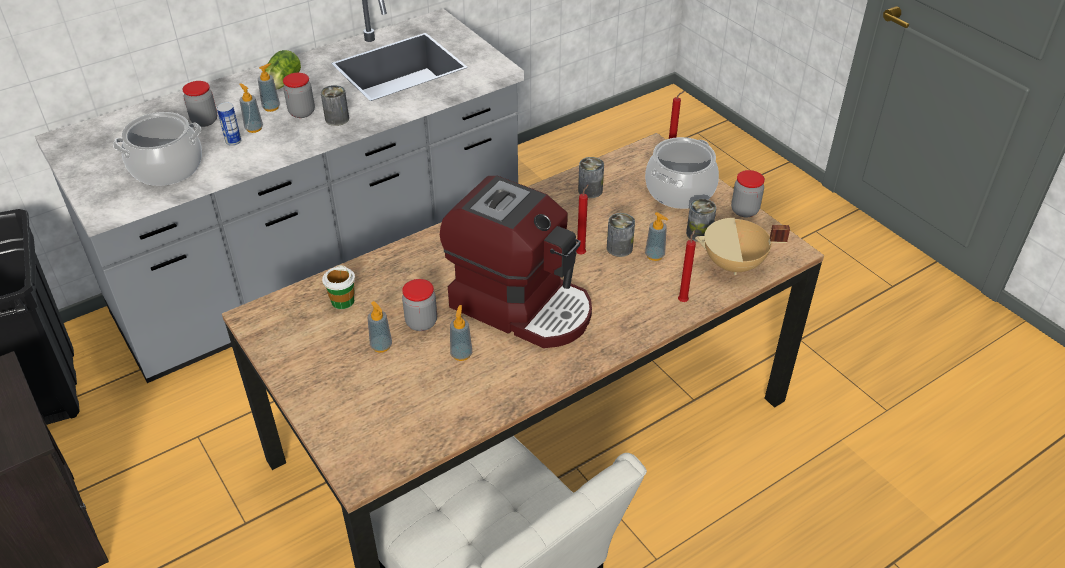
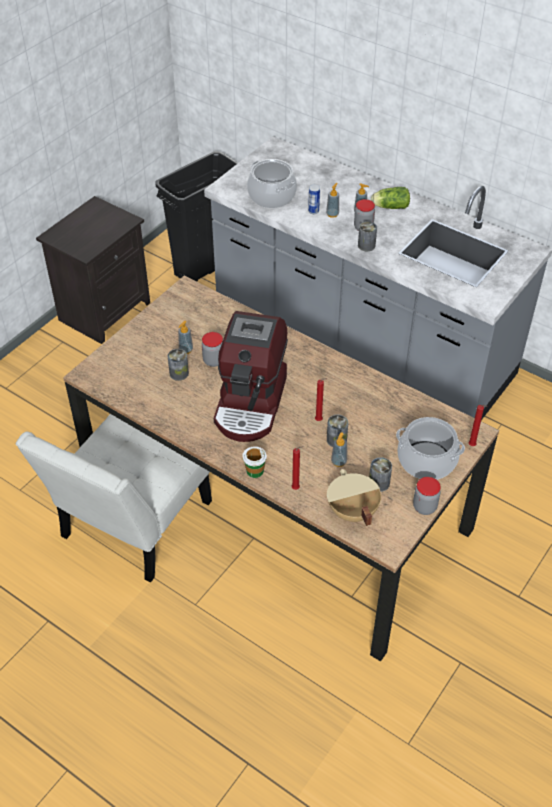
camera: 70 degrees right, 5 degrees up
jar [182,81,217,127] -> none
cup [322,265,355,309] -> cup moved to [242,447,267,478]
soap dispenser [450,305,472,361] -> none
can [578,157,604,198] -> can moved to [168,349,189,381]

